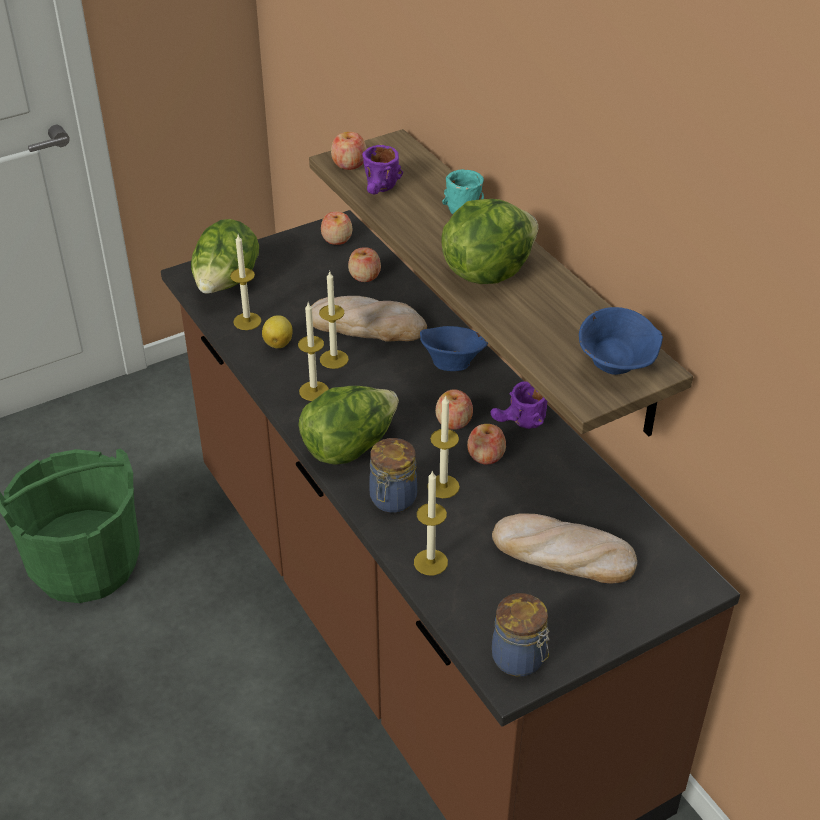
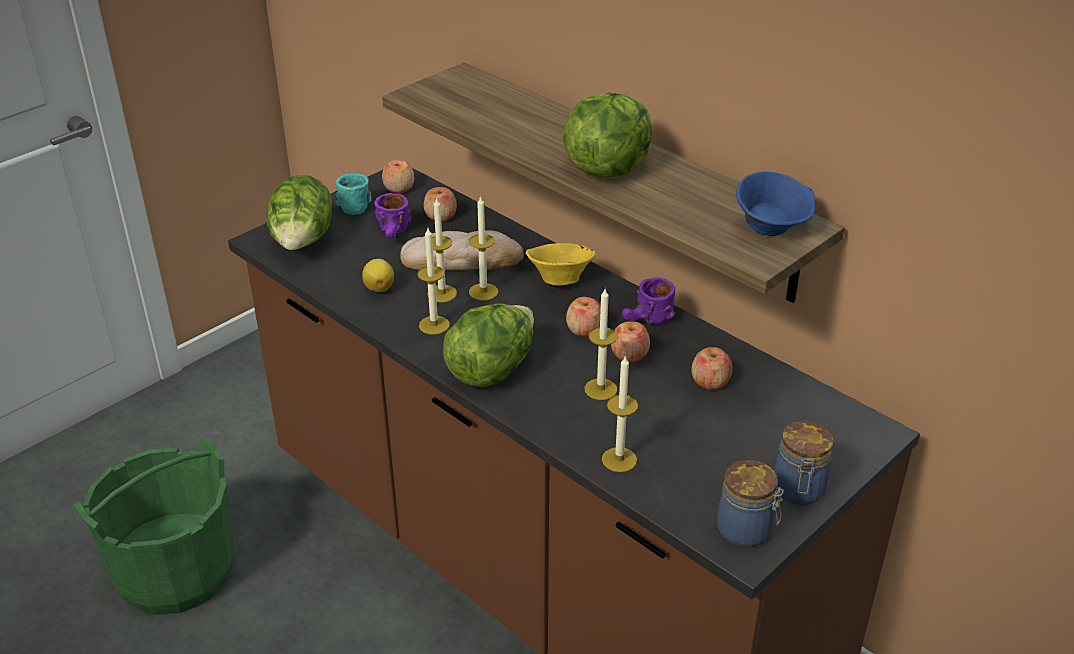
camera: 15 degrees left, 5 degrees down
candle [230,235,261,330] -> candle moved to [469,195,498,301]
apple [331,132,367,170] -> apple moved to [691,347,732,390]
purple mug [362,145,403,195] -> purple mug moved to [374,193,412,239]
jar [369,438,417,513] -> jar moved to [774,421,834,505]
blue bowl [420,326,488,371] -> yellow bowl [526,243,596,285]
turquoise mug [442,169,484,214] -> turquoise mug moved to [335,173,372,215]
bread [492,513,637,583] -> none

